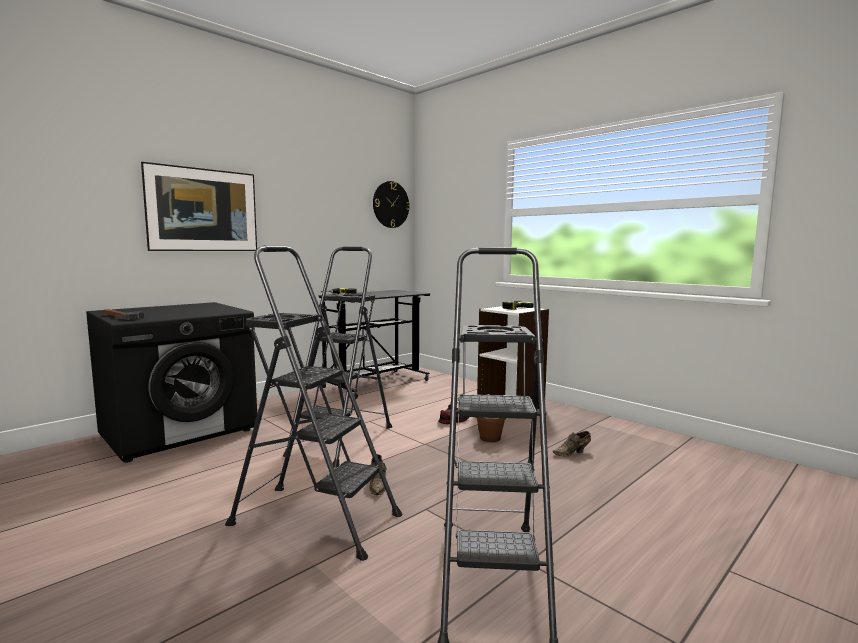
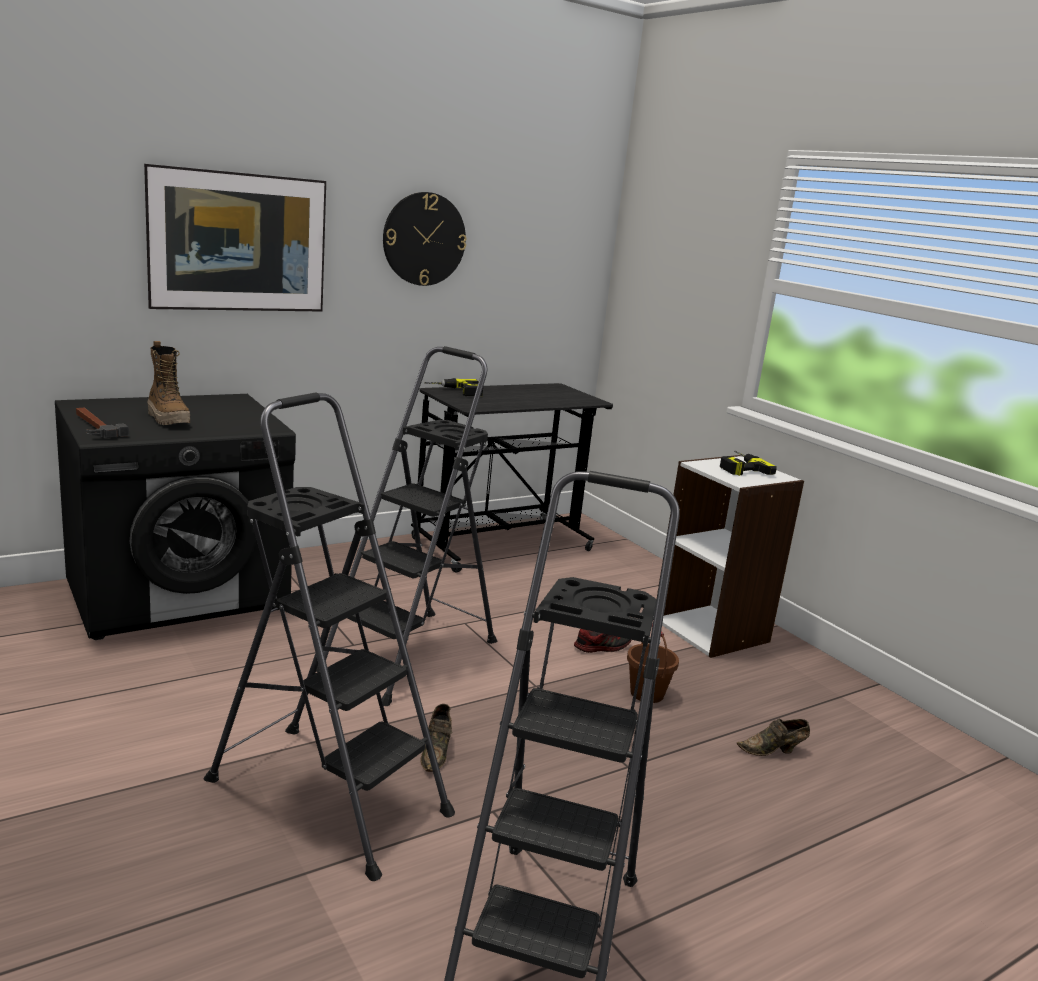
camera: 10 degrees right, 10 degrees up
wall clock [373,181,410,228] -> wall clock moved to [383,192,467,286]
none -> boot [147,341,190,425]

